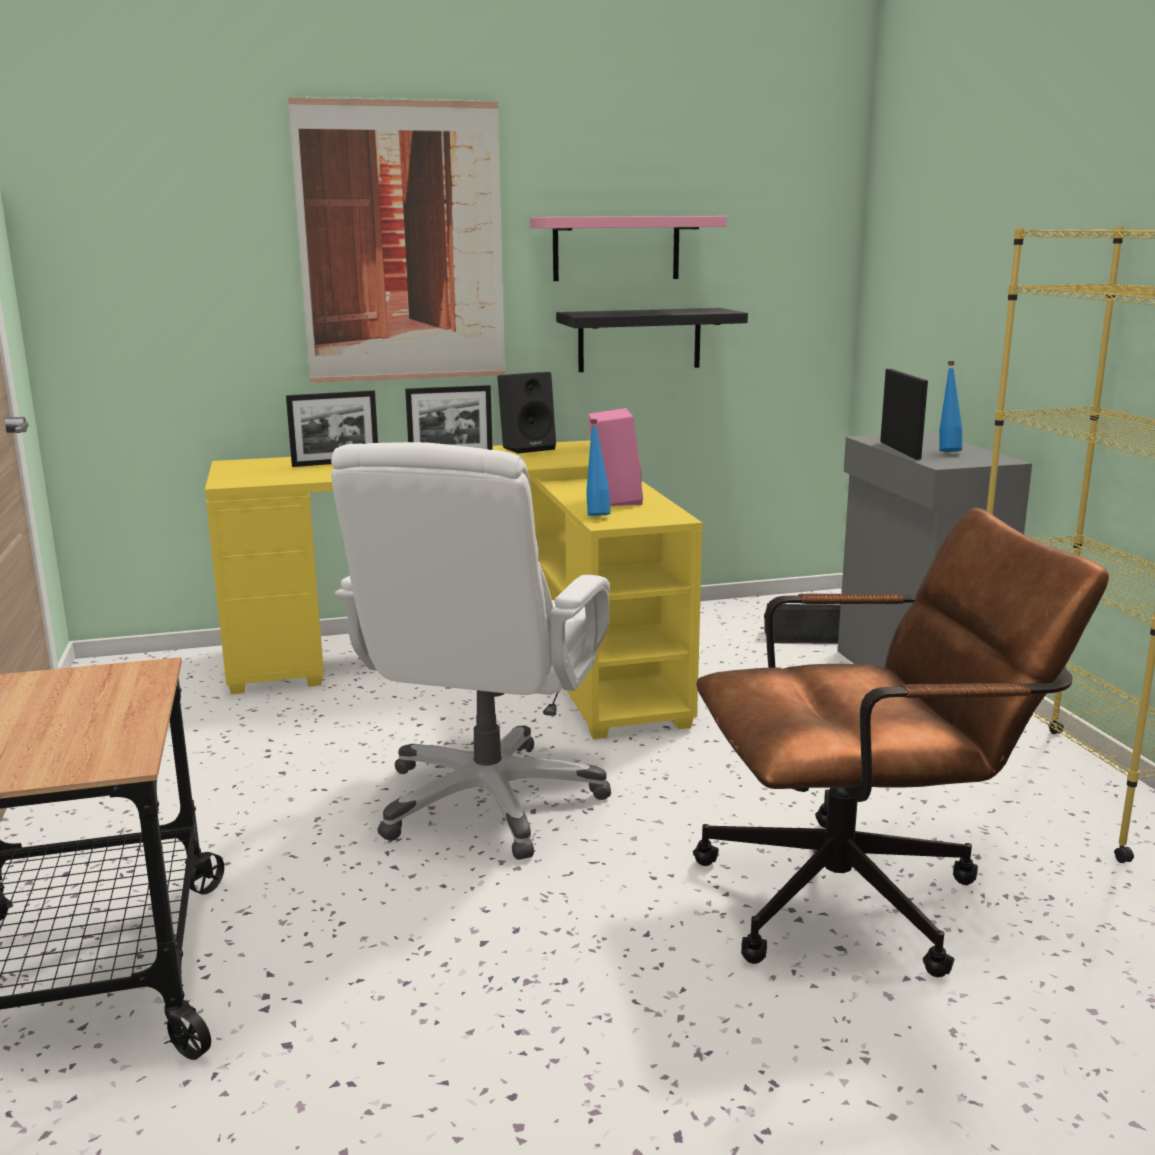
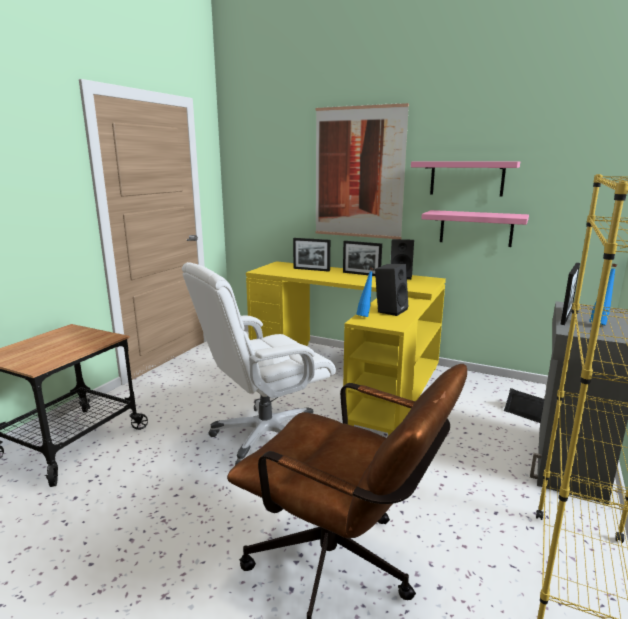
camera: 40 degrees right, 0 degrees up
black shelf [556,308,748,372] -> pink shelf [421,210,529,247]
pink speaker [588,408,643,506] -> black speaker [375,264,408,316]

